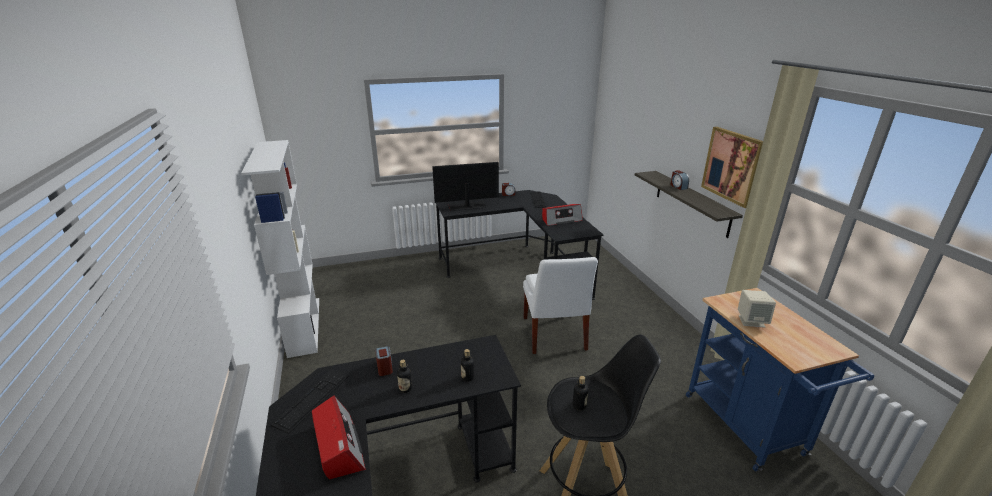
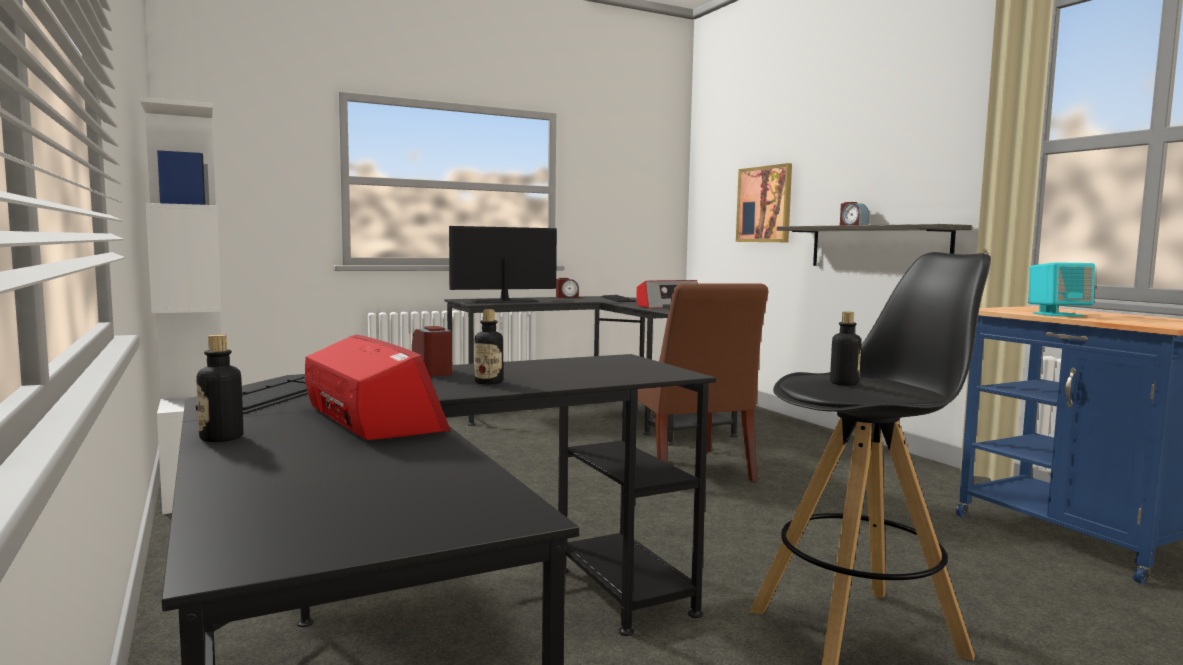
camera: 10 degrees left, 20 degrees down
bottle [461,349,474,382] -> bottle moved to [196,334,243,442]
white chair [523,257,598,354] -> brown chair [637,283,769,482]
picture [701,127,763,208] -> picture moved to [736,163,792,242]
beige speaker [738,290,776,328] -> turquoise speaker [1029,262,1095,317]

